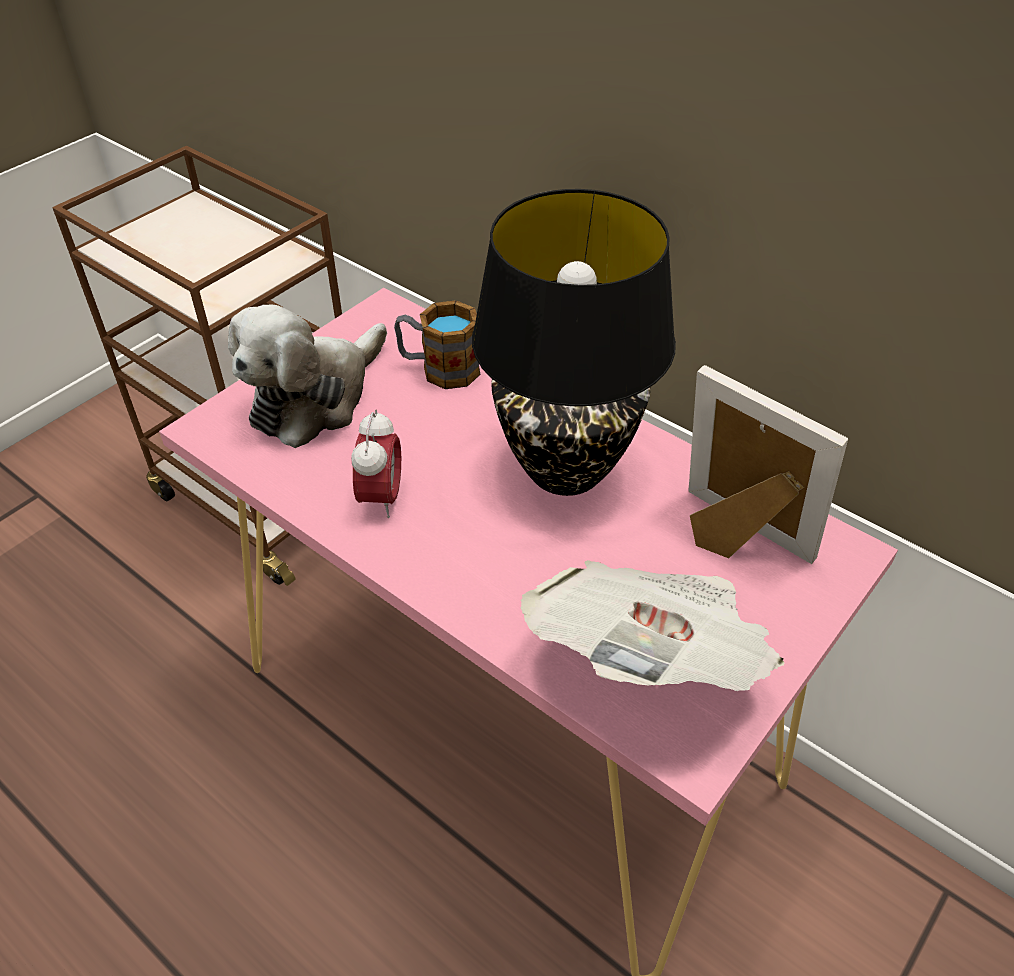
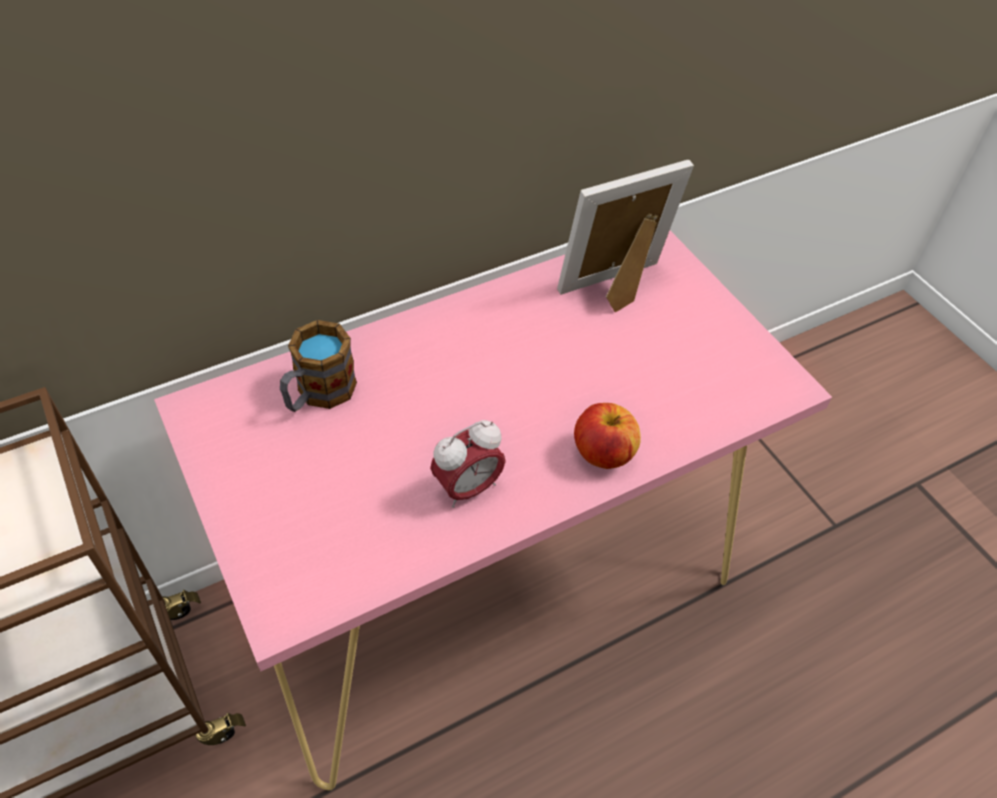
camera: 70 degrees left, 5 degrees up
plush toy [228,305,387,448] -> none
alarm clock [351,409,401,518] -> alarm clock turned 120 degrees clockwise [430,420,506,508]
black table lamp [472,189,676,496] -> none
newspaper [521,560,785,691] -> none
none -> apple [574,403,641,469]

